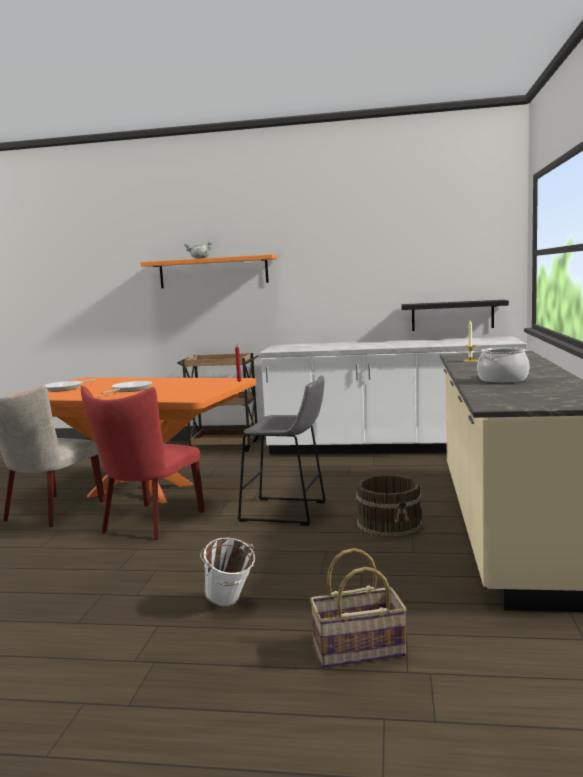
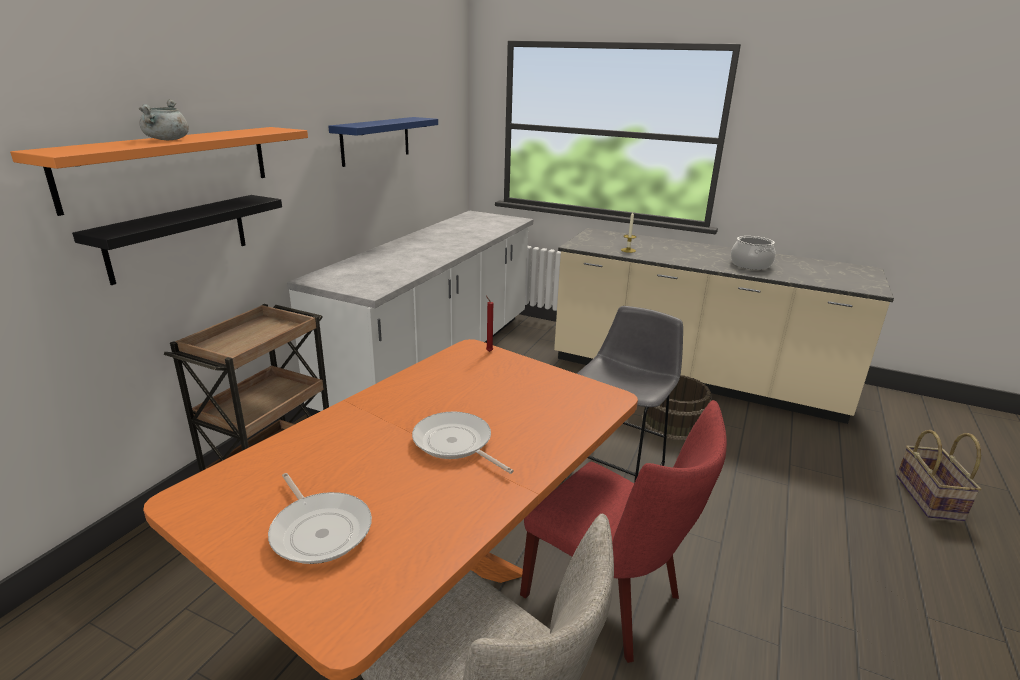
camera: 75 degrees left, 15 degrees up
white bucket [200,538,255,606] -> none
black shelf [401,300,509,331] -> black shelf moved to [72,195,282,285]
none -> blue shelf [328,117,438,167]

